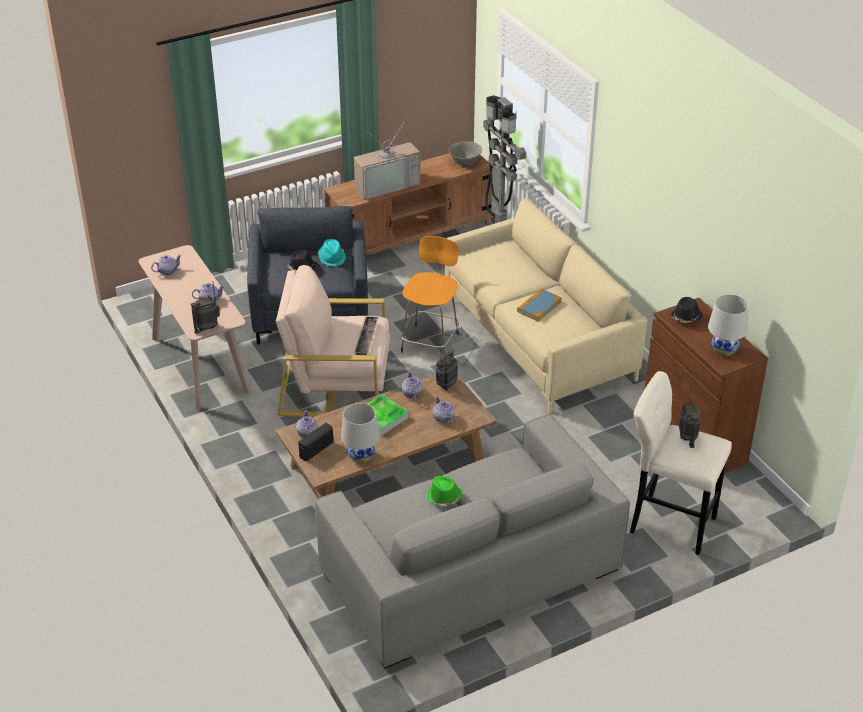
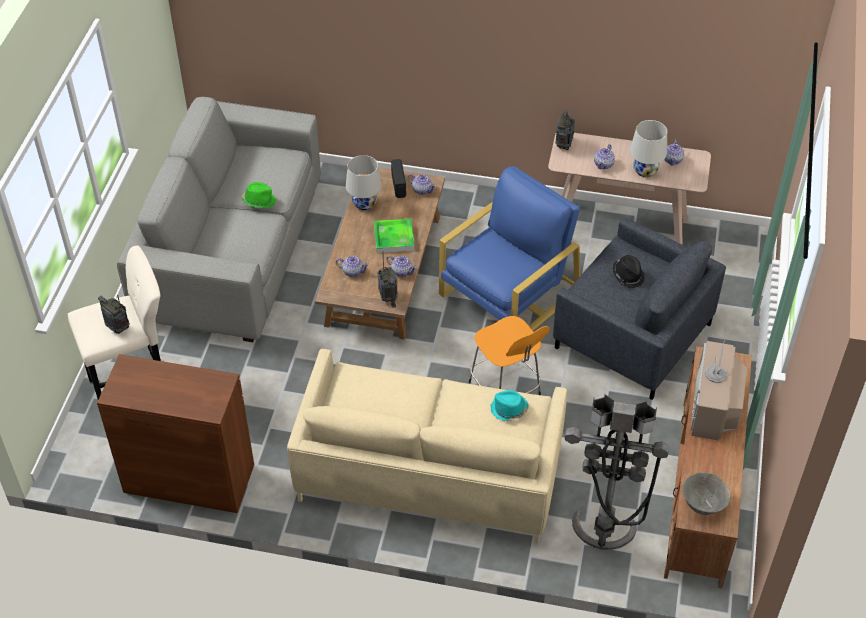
camera: 130 degrees right, 10 degrees up
beige armchair [276,265,390,417] -> blue armchair [439,166,580,331]
turquoise hat [318,239,346,266] -> turquoise hat moved to [490,390,529,421]
tray [354,316,378,355] -> none
book [517,289,562,321] -> none
black hat [671,297,703,323] -> none
white table lamp [708,294,749,356] -> white table lamp moved to [630,120,667,177]

